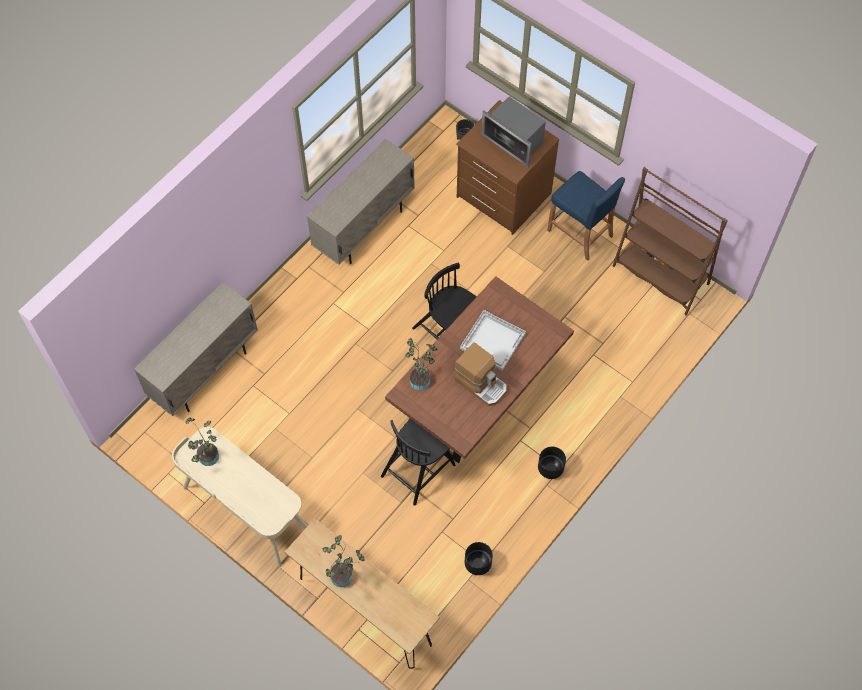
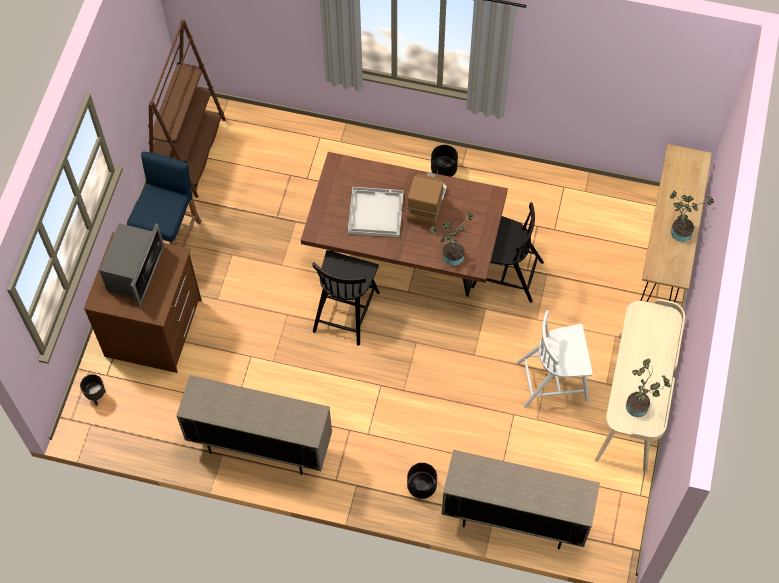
camera: 115 degrees left, 0 degrees up
black planter [465,542,493,575] -> black planter moved to [407,463,437,499]
none -> white chair [516,310,593,408]

